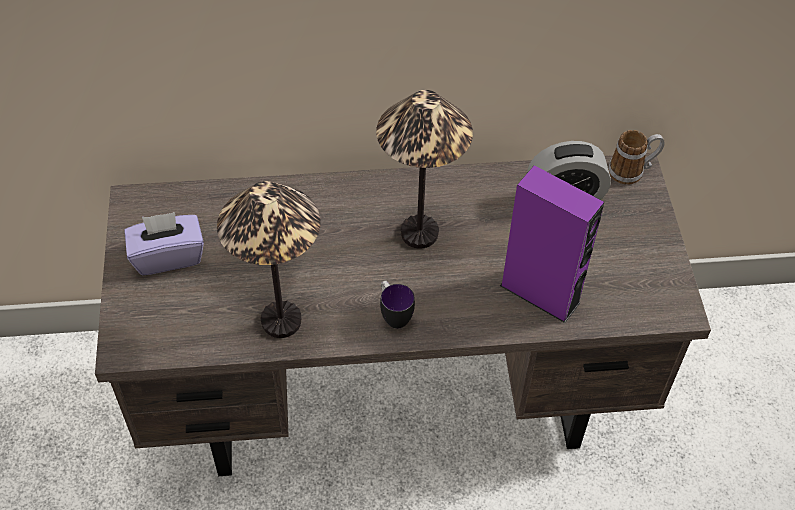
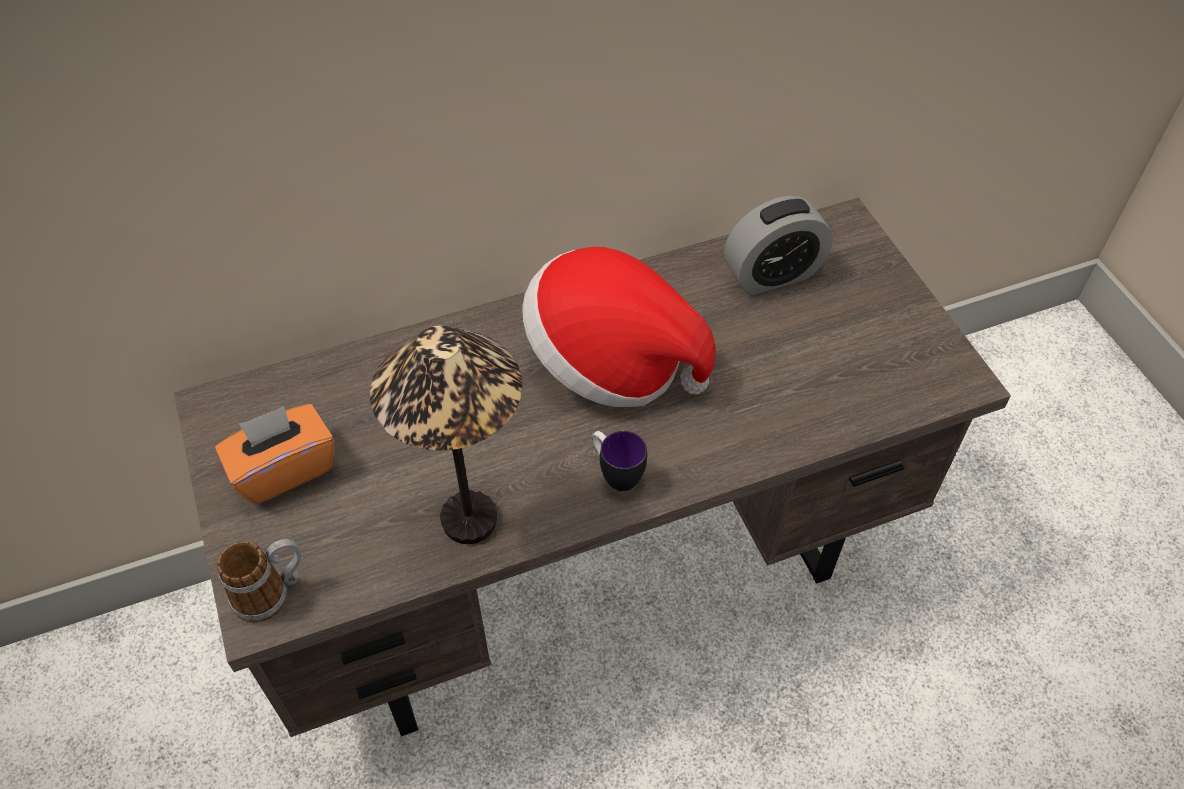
camera: 15 degrees left, 0 degrees up
purple tissue box [124,212,204,275] -> orange tissue box [215,404,334,504]
table lamp [376,90,473,249] -> hat [522,247,716,407]
purple speaker [500,165,604,323] -> none
mug [608,130,665,185] -> mug moved to [217,539,302,623]

